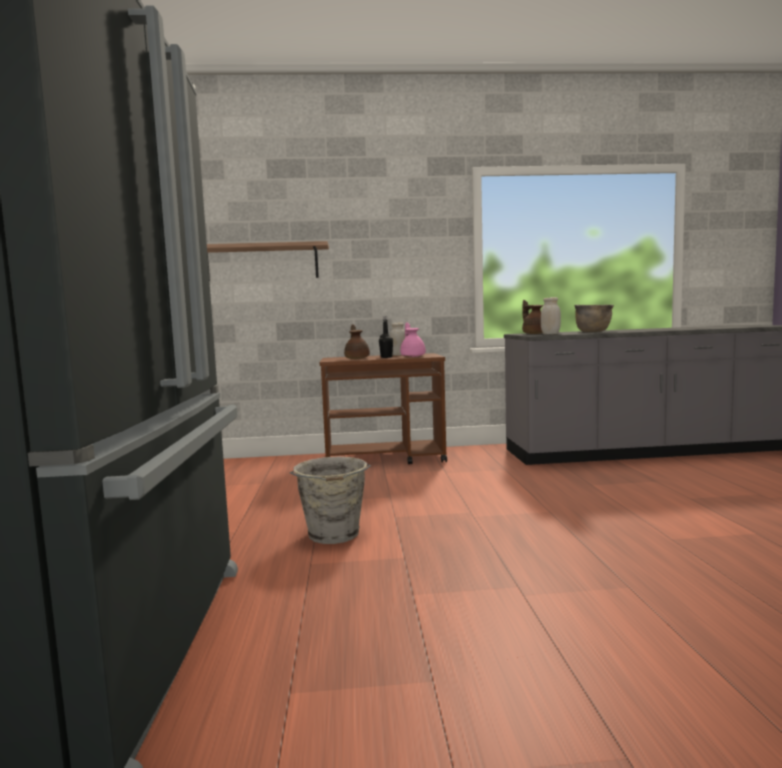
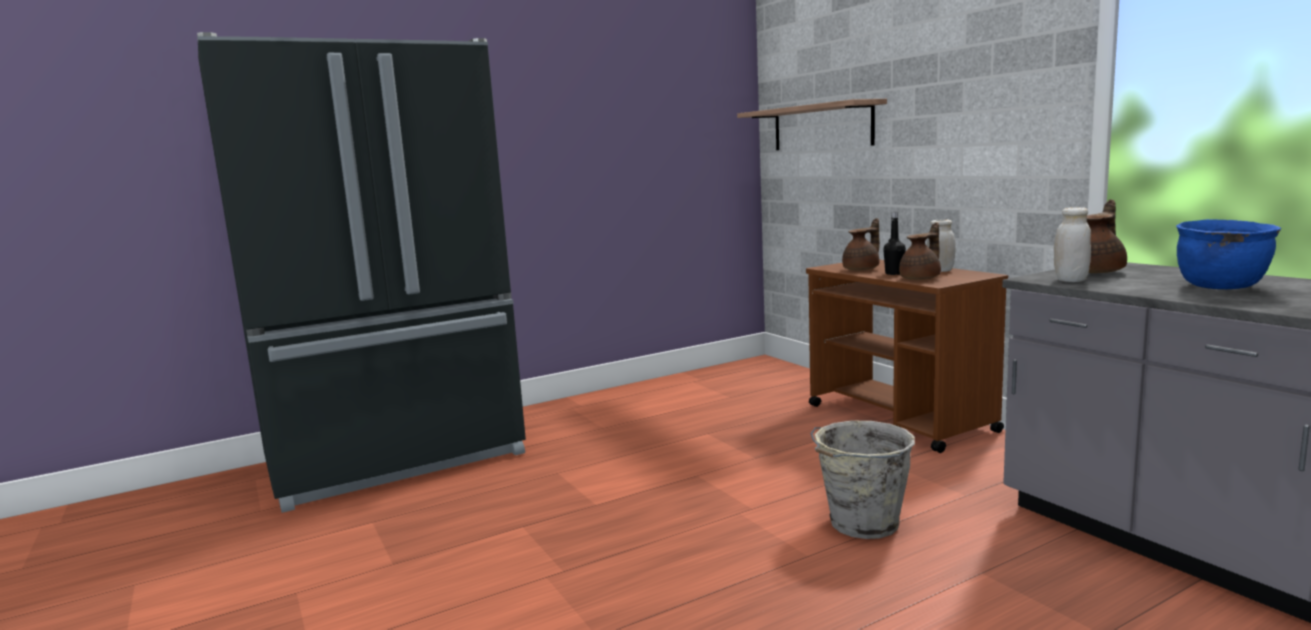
camera: 65 degrees right, 5 degrees up
grey bucket [290,457,371,544] -> grey bucket moved to [810,421,915,539]
pink teapot [400,322,426,357] -> brown teapot [899,222,941,280]
brown cooking pot [574,305,614,332] -> blue cooking pot [1176,219,1281,289]

